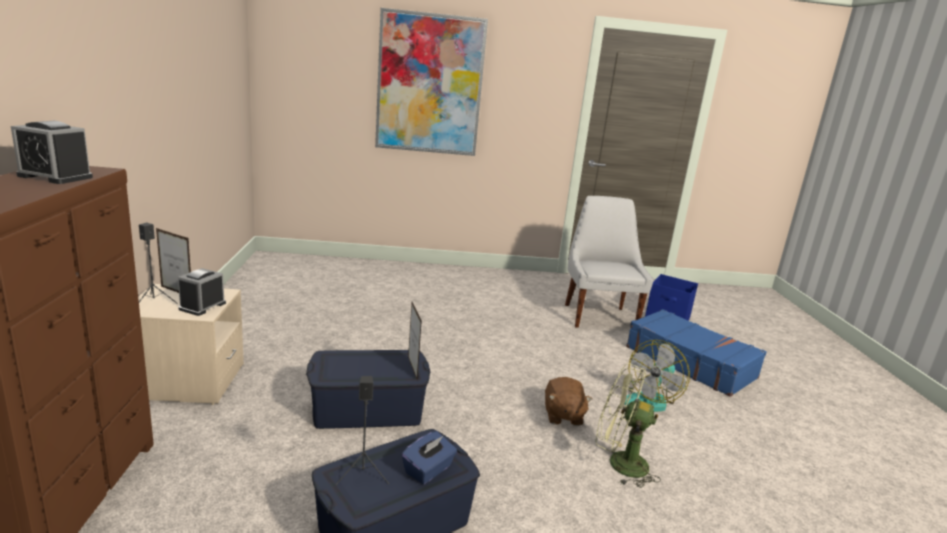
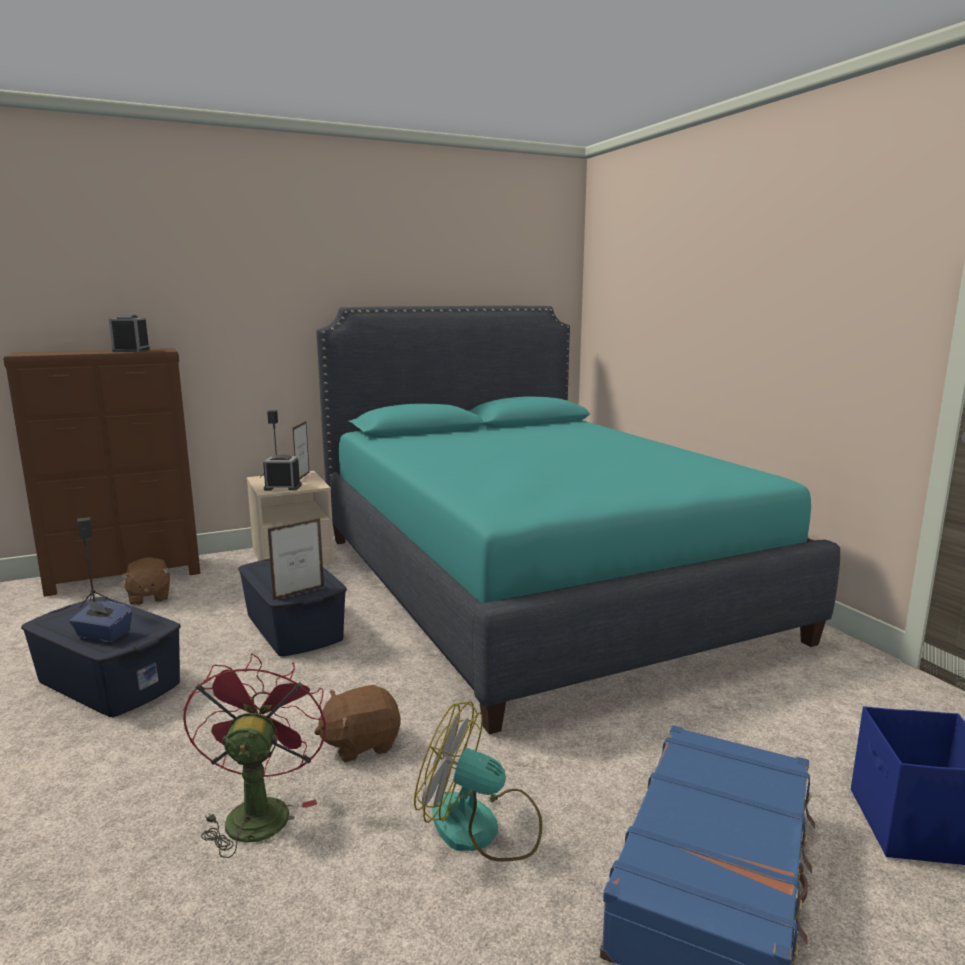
camera: 70 degrees right, 5 degrees down
picture [375,8,488,156] -> none
white chair [565,196,654,328] -> none
green fan [595,363,661,488] -> red fan [183,653,327,858]
none -> brown plush toy [120,557,170,606]
none -> turquoise bed [316,306,840,735]

